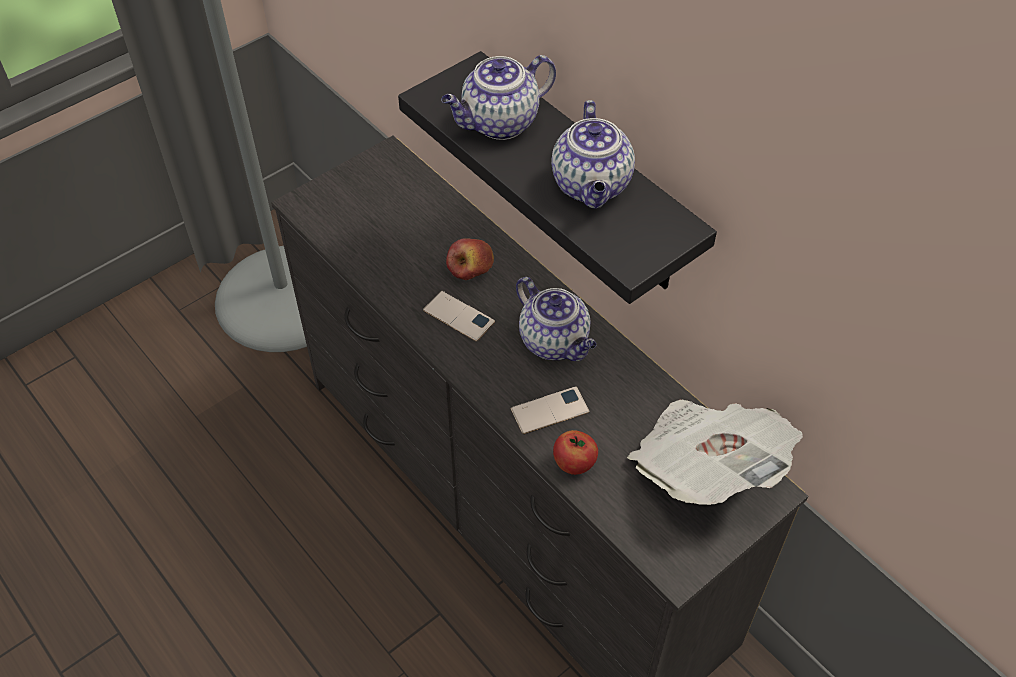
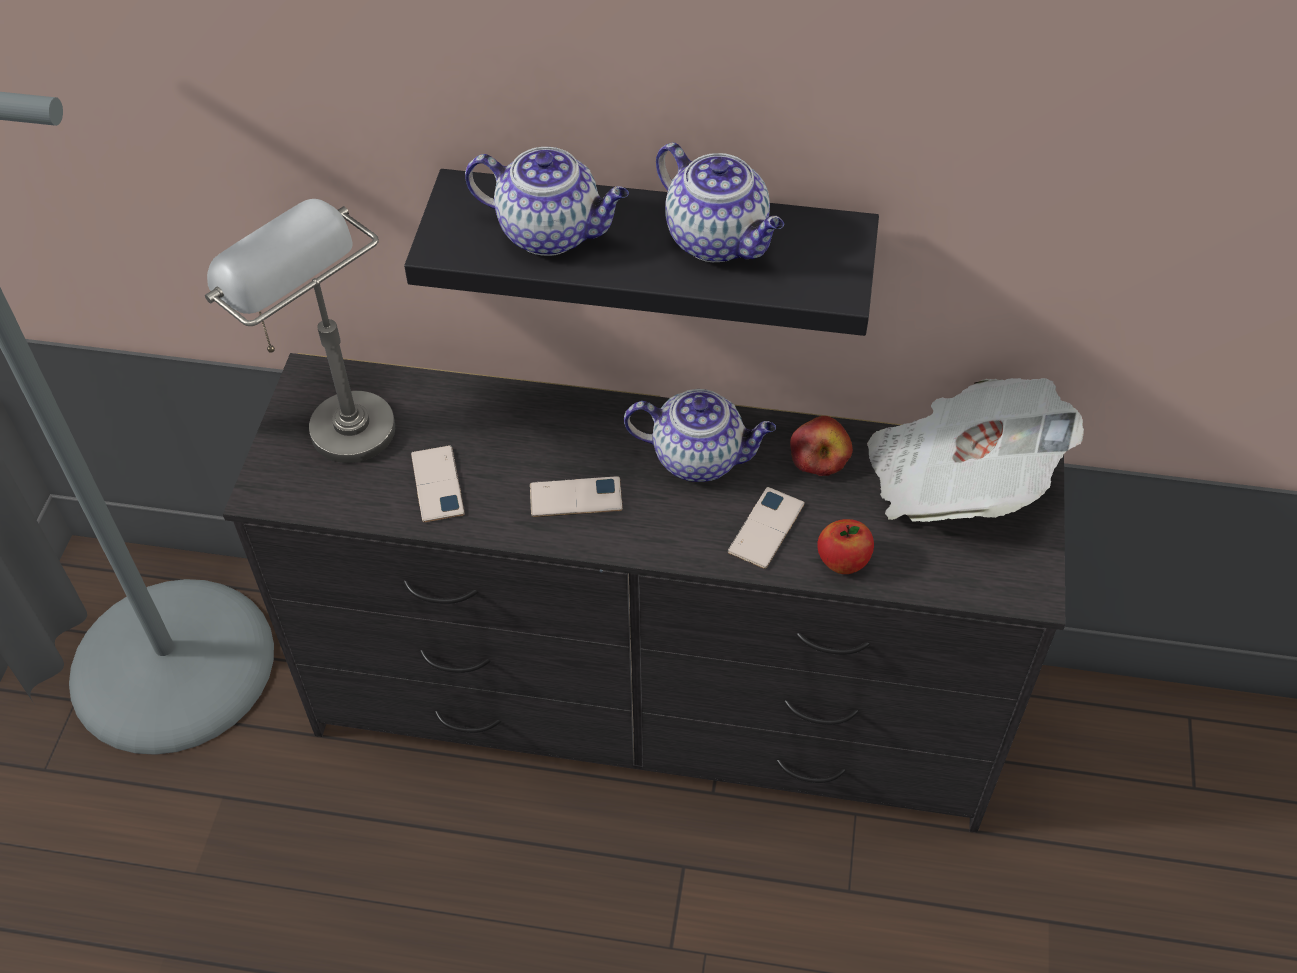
camera: 40 degrees left, 0 degrees up
teapot [441,55,556,140] -> teapot turned 90 degrees counterclockwise [465,147,629,256]
apple [446,238,494,280] -> apple moved to [790,416,853,476]
none -> grey table lamp [205,199,395,463]
none -> phone [411,445,464,523]

